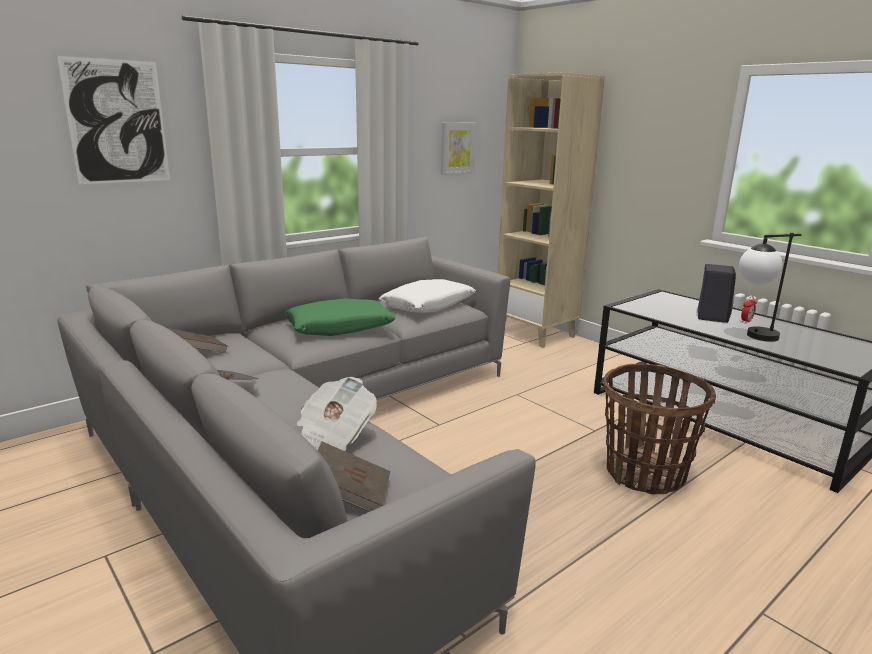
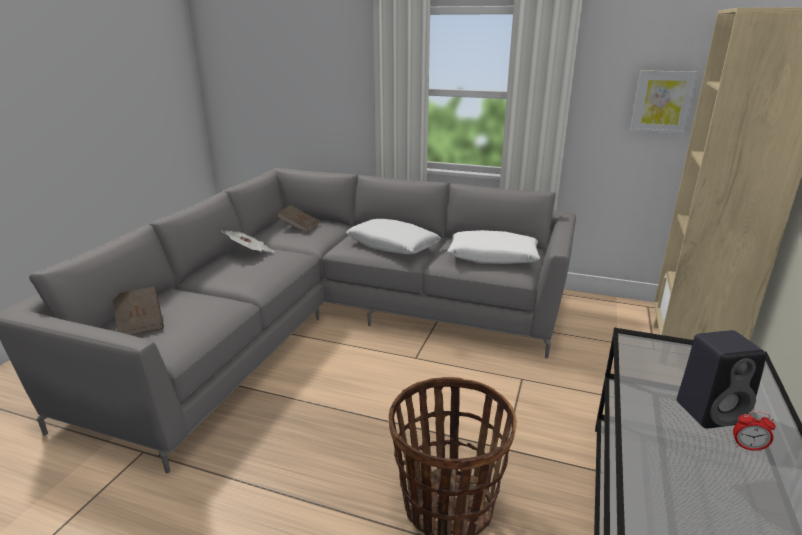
camera: 60 degrees right, 5 degrees up
picture [57,56,170,185] -> none
green pillow [284,299,396,336] -> white pillow [346,219,441,254]
newspaper [297,377,377,451] -> none
table lamp [739,233,801,342] -> none

